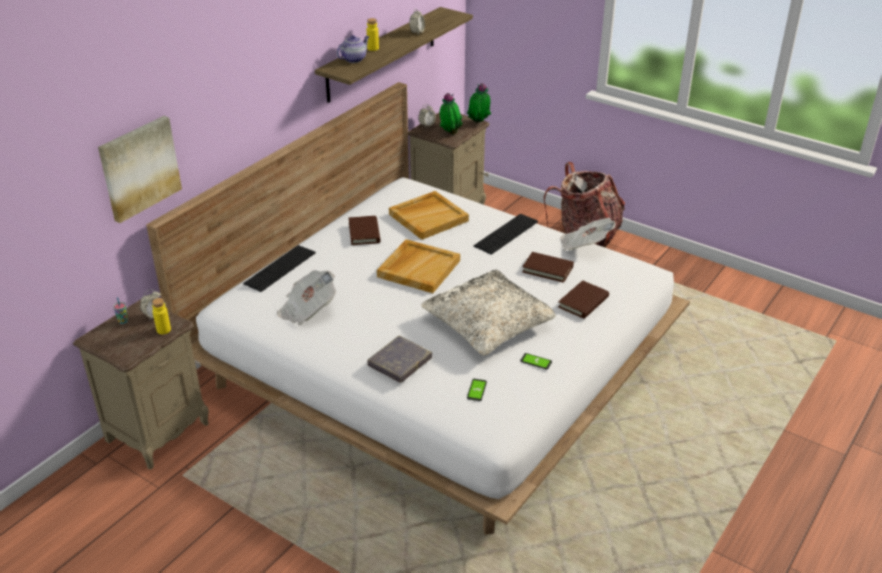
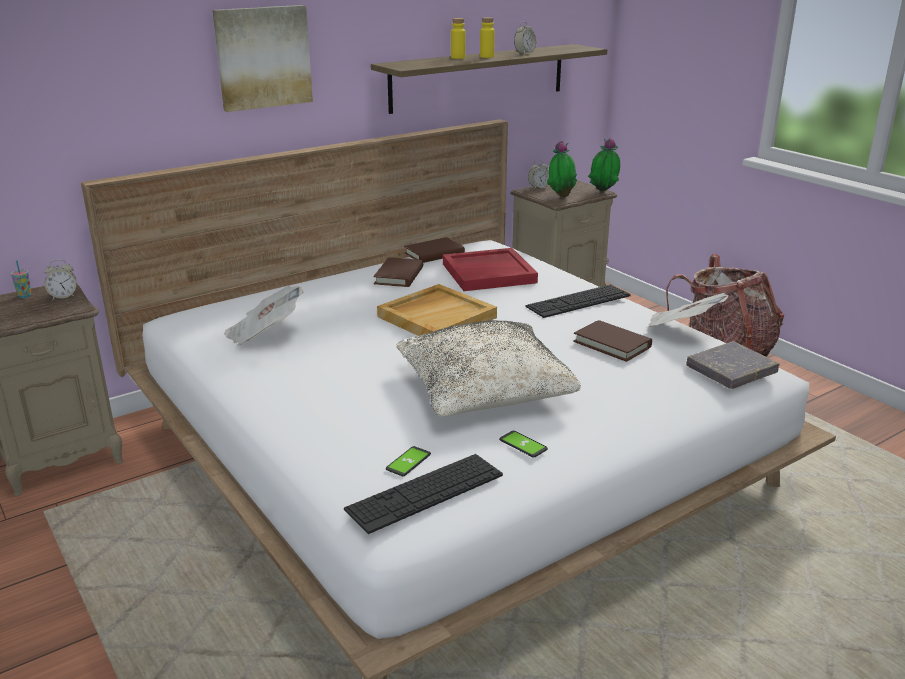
camera: 20 degrees right, 10 degrees down
picture [98,116,182,223] -> picture moved to [212,5,313,112]
yellow bottle [152,298,171,334] -> yellow bottle moved to [480,17,495,58]
keyboard [243,245,316,292] -> keyboard moved to [344,454,503,534]
teapot [337,35,369,63] -> none
grey book [367,336,432,383] -> grey book moved to [686,341,779,389]
beige tray [389,191,469,240] -> red tray [443,248,538,291]
brown book [558,280,609,319] -> brown book moved to [404,237,465,263]

